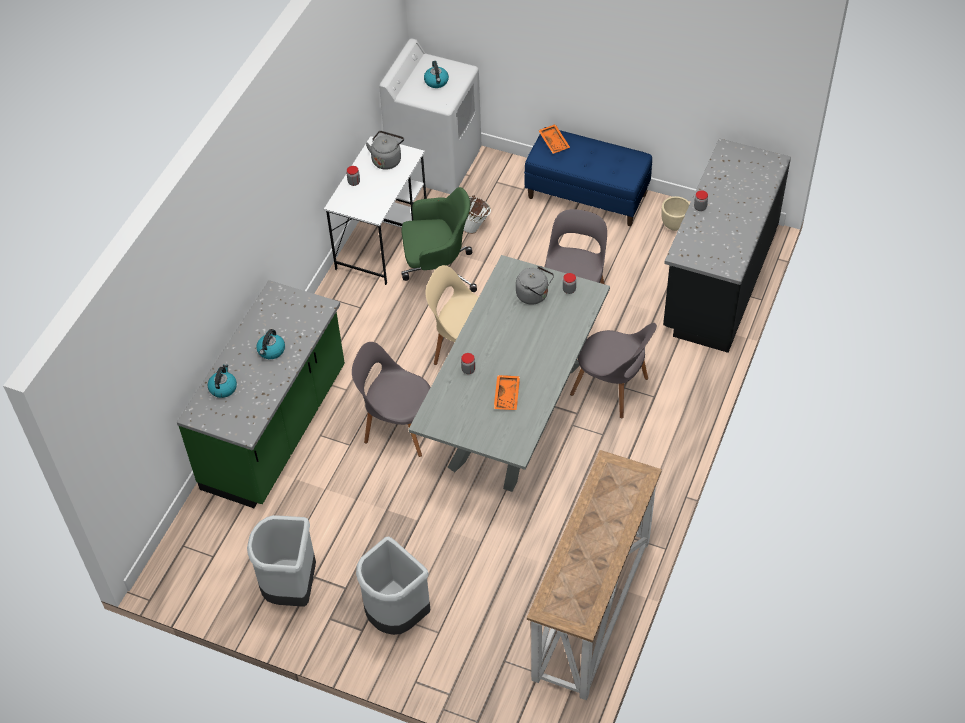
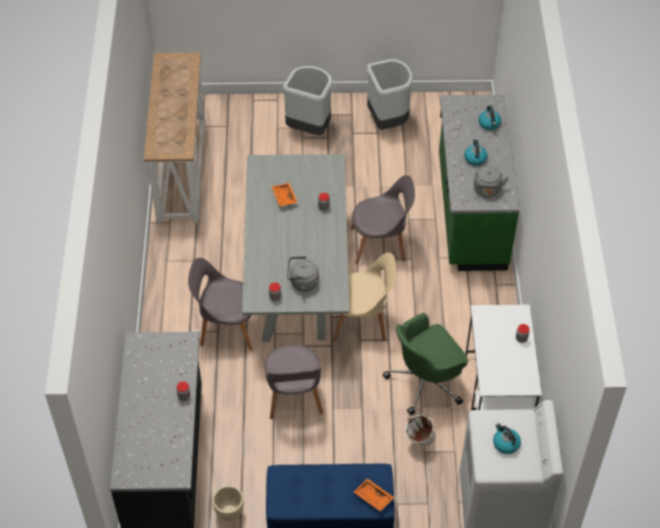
camera: 155 degrees right, 0 degrees up
grey kettle [366,131,404,170] -> grey kettle moved to [474,165,509,197]

